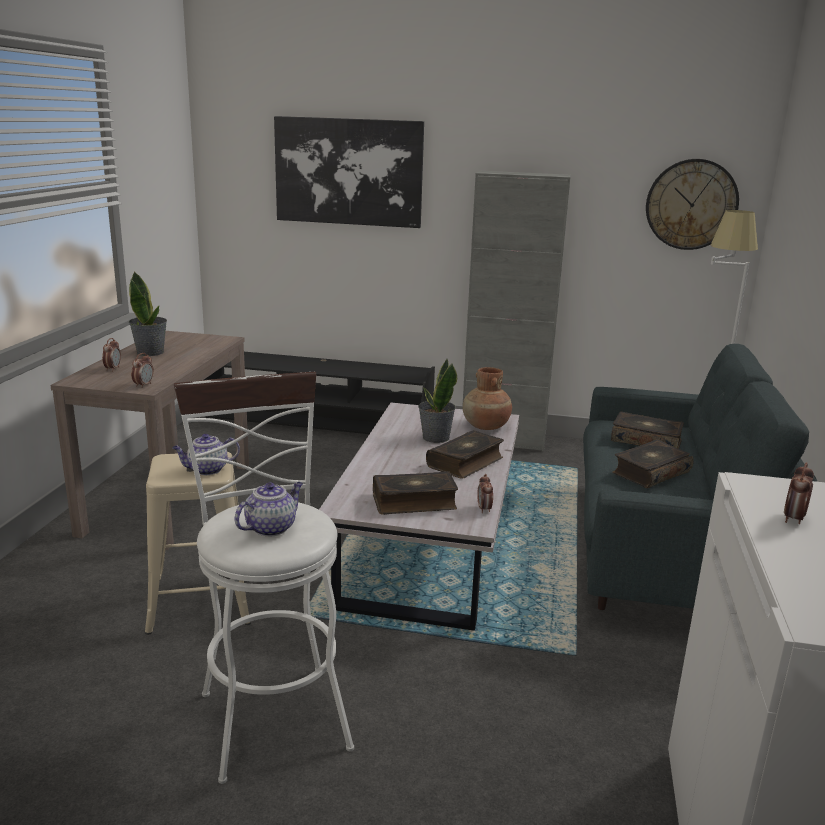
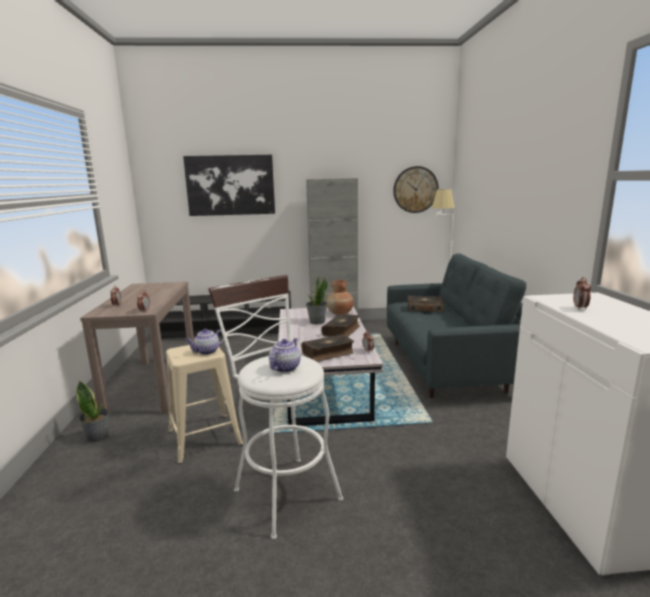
camera: 15 degrees left, 5 degrees down
potted plant [129,271,167,356] -> potted plant moved to [76,381,109,443]
book [612,439,694,488] -> none

